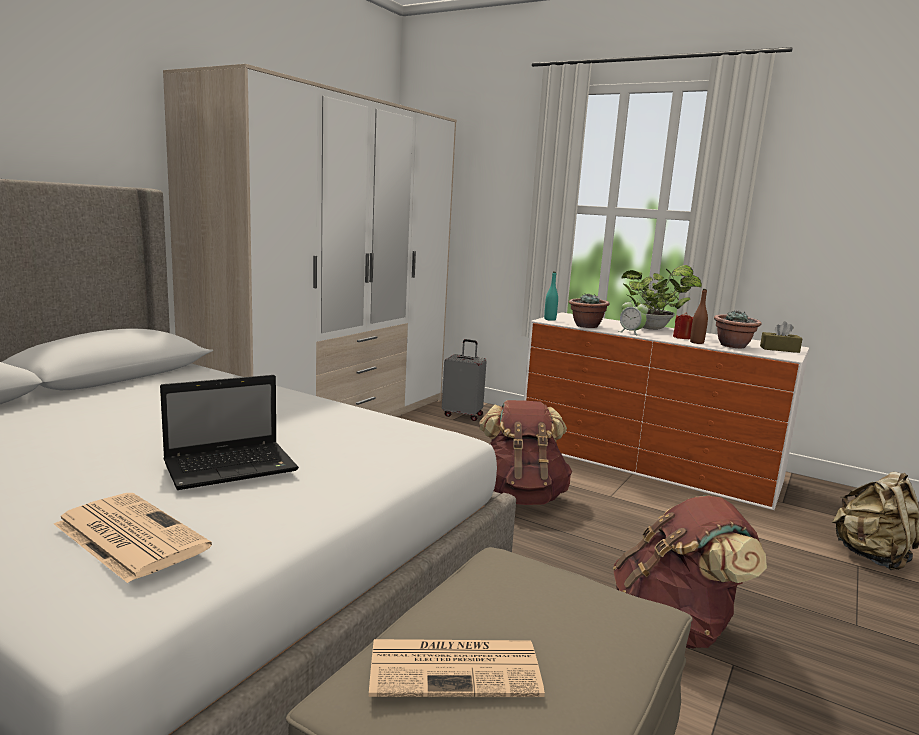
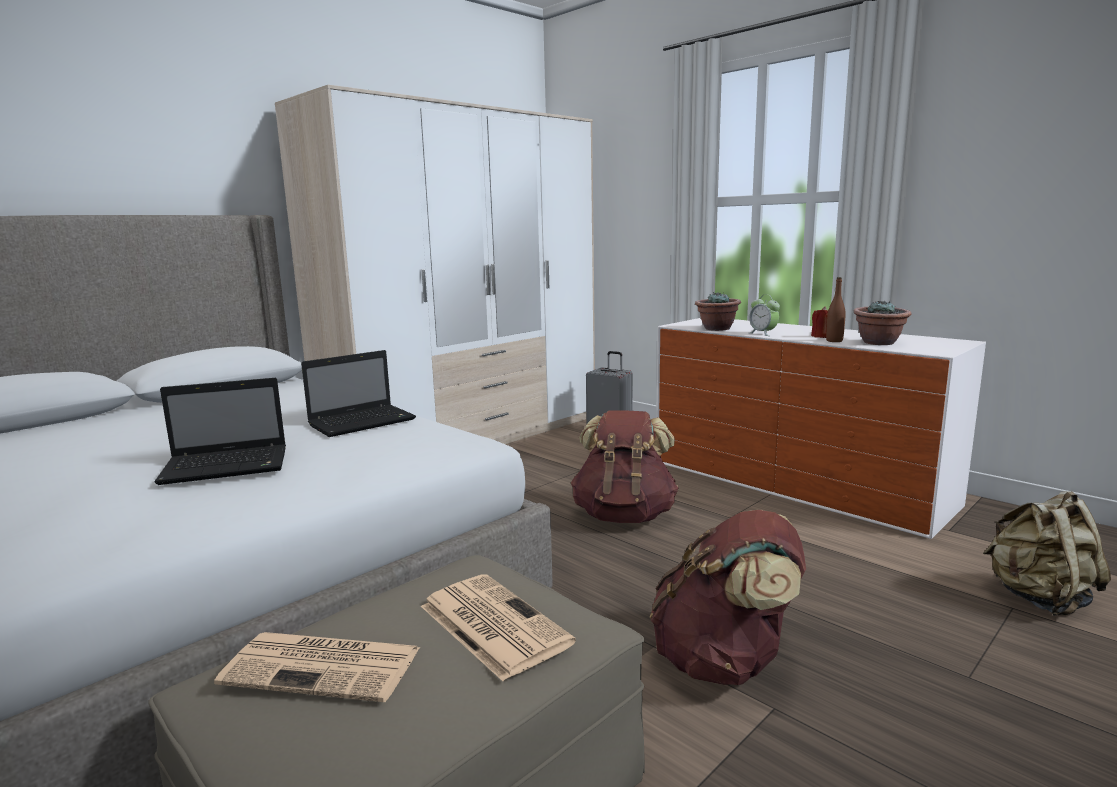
camera: 15 degrees right, 0 degrees up
newspaper [54,493,212,583] -> newspaper moved to [421,574,576,681]
turquoise bottle [544,272,558,321] -> none
potted plant [621,265,702,330] -> none
brown tissue box [760,321,802,353] -> none
none -> laptop [301,350,416,437]

